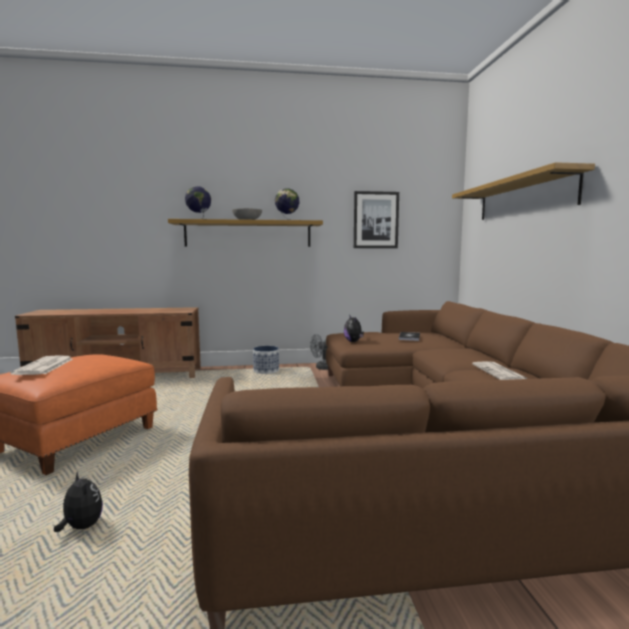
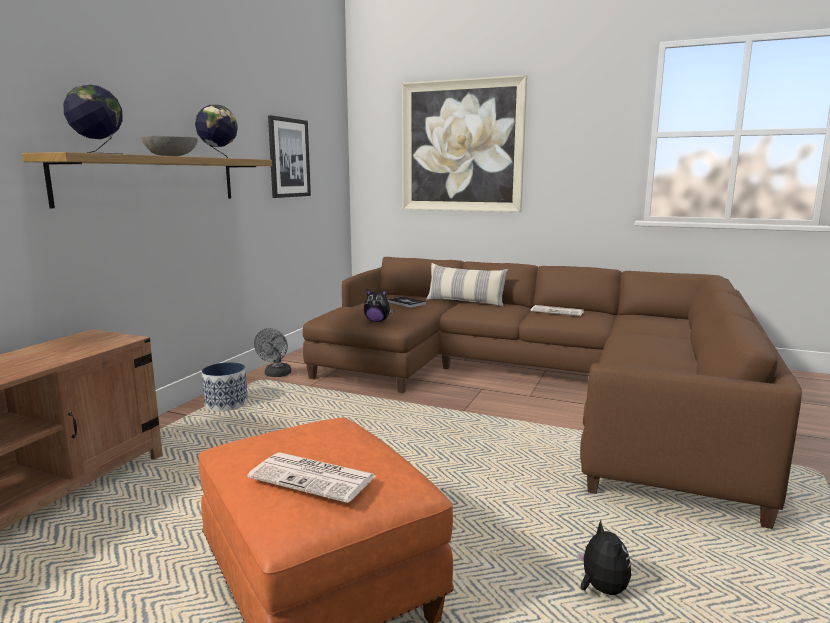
camera: 60 degrees left, 5 degrees up
plush toy [54,471,103,532] -> plush toy turned 90 degrees clockwise [577,520,631,595]
shelf [452,162,595,220] -> picture [402,75,527,212]
none -> pillow [426,263,508,307]

